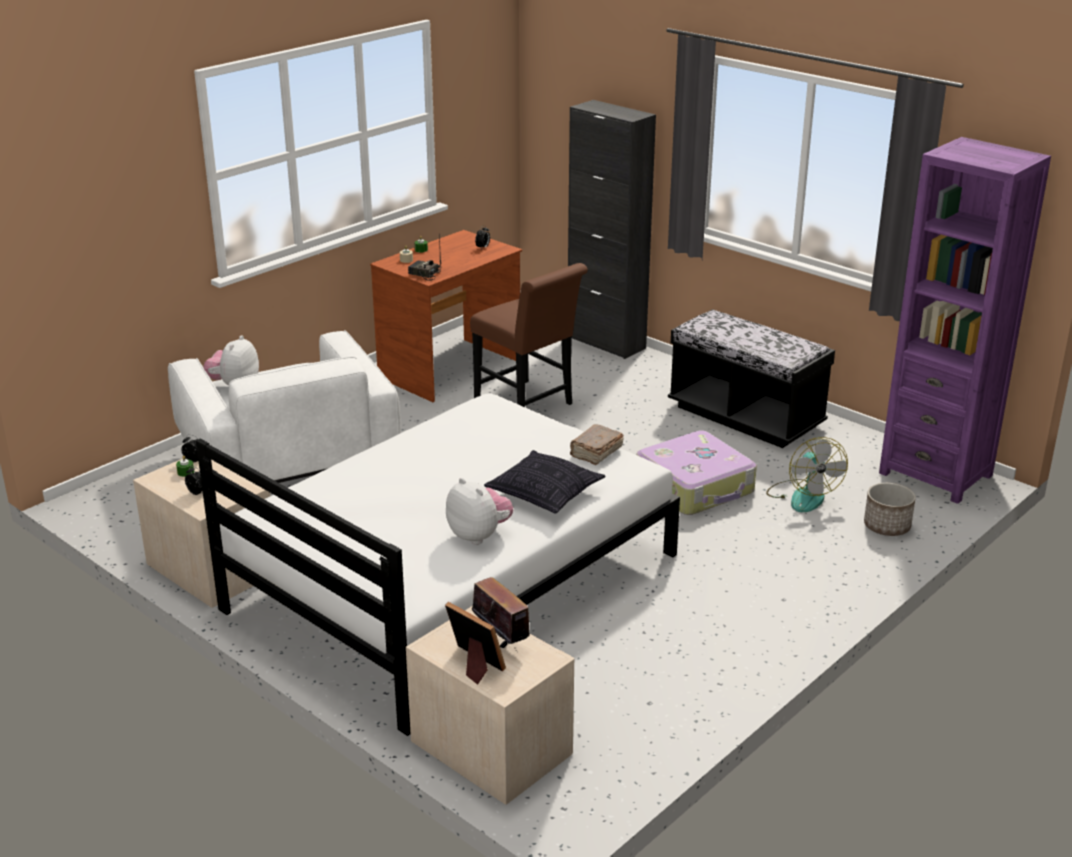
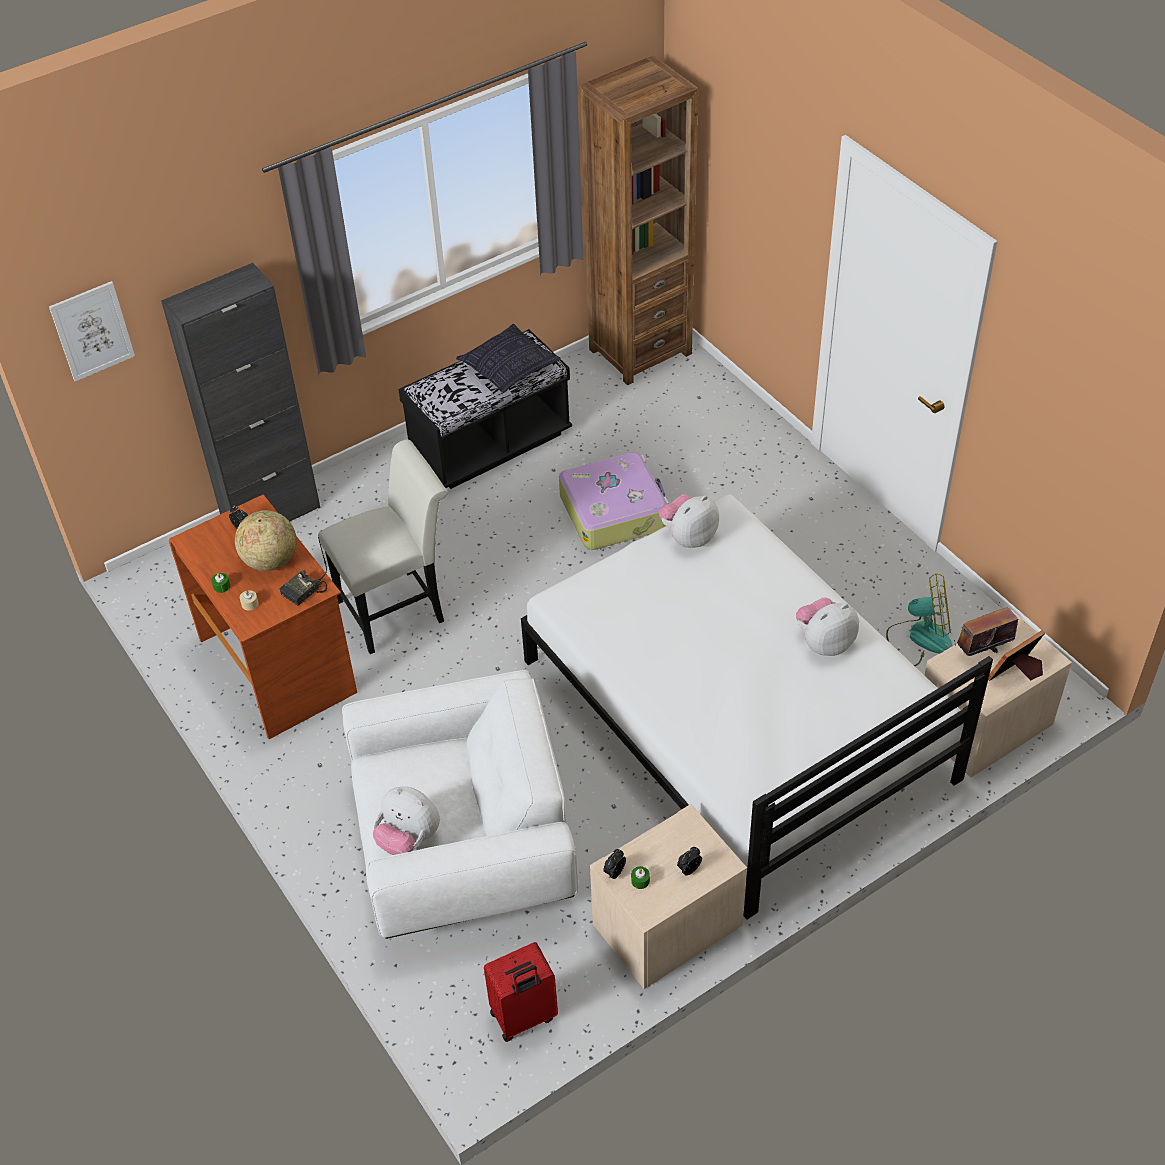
camera: 75 degrees left, 20 degrees up
brown chair [470,263,588,407] -> white chair [318,439,448,654]
pillow [484,450,606,514] -> pillow moved to [456,324,561,393]
brown book [570,424,624,465] -> plush toy [659,494,719,548]
fan [766,437,848,512] -> fan moved to [886,574,952,666]
planter [864,483,916,536] -> none
purple bookcase [879,137,1051,504] -> brown bookcase [580,55,699,385]
none -> picture [49,281,135,382]
none -> globe [235,510,297,571]
none -> red suitcase [484,942,558,1042]

